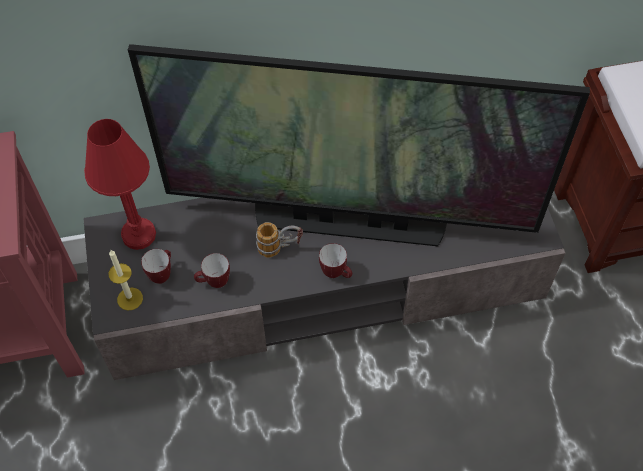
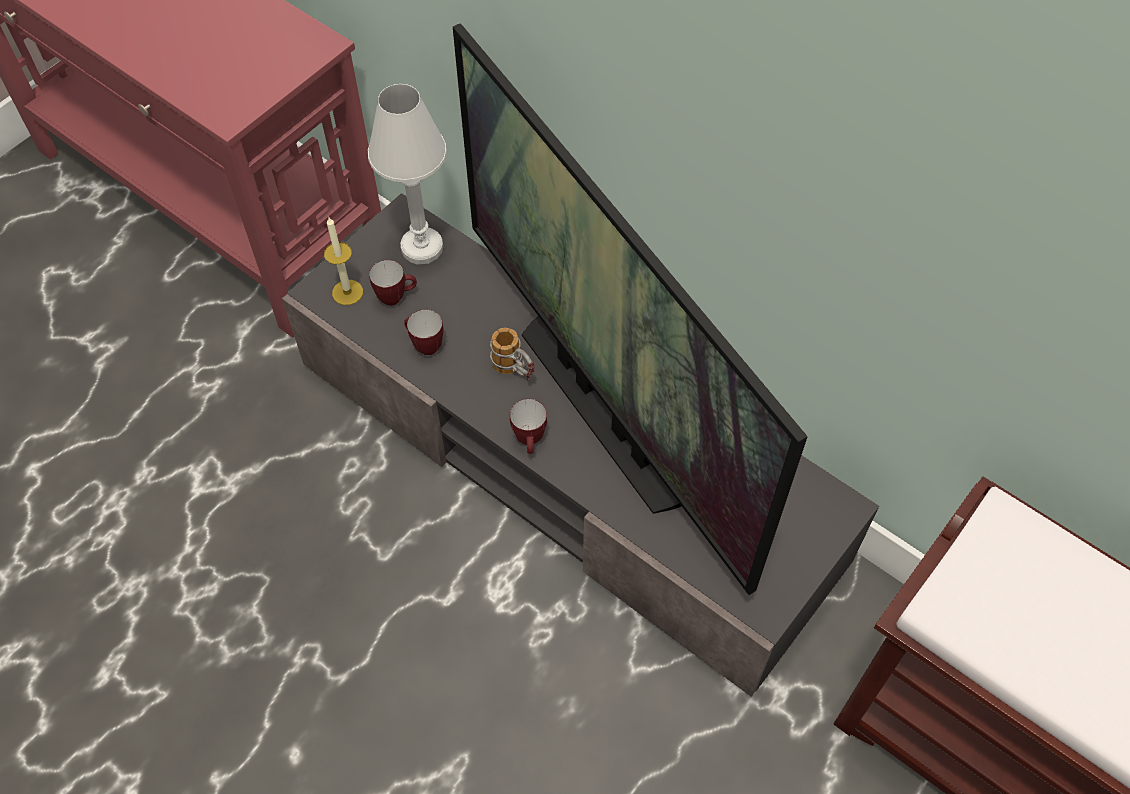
camera: 50 degrees right, 0 degrees up
red table lamp [84,119,156,250] -> white table lamp [368,84,447,264]

